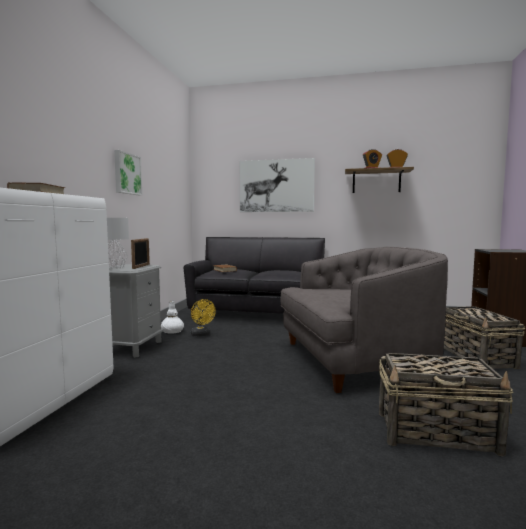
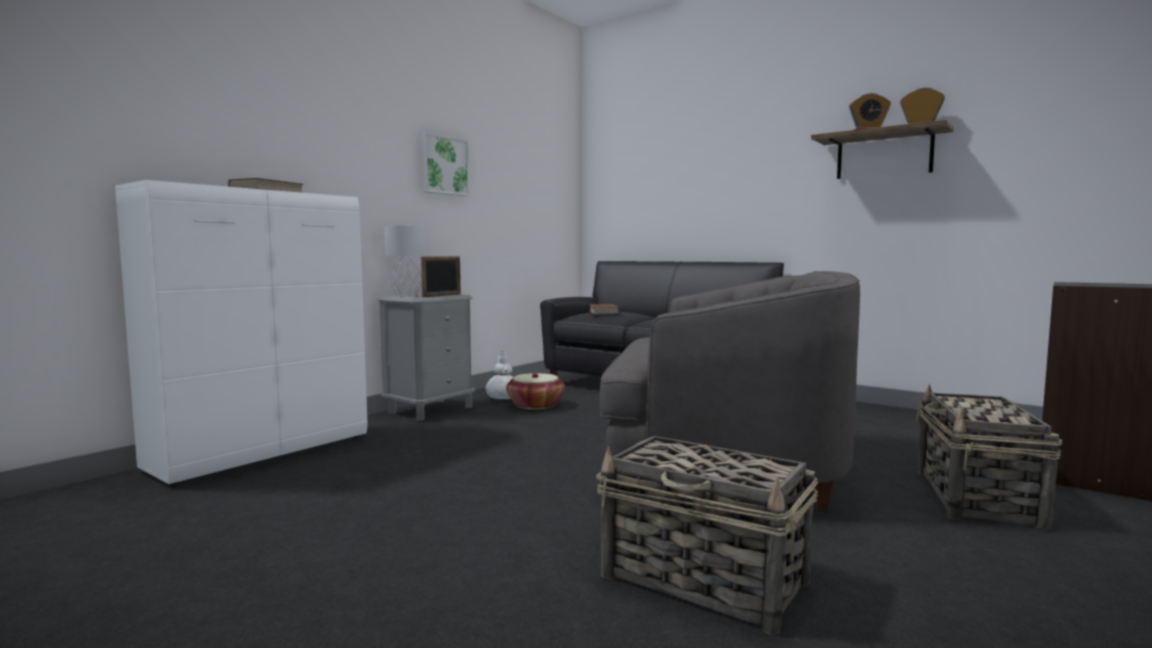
camera: 25 degrees right, 0 degrees up
yellow fan [191,299,216,336] -> basket [506,373,565,410]
picture [240,158,315,212] -> none

